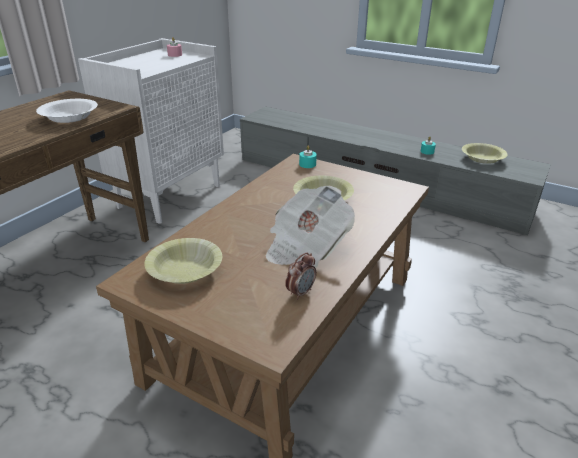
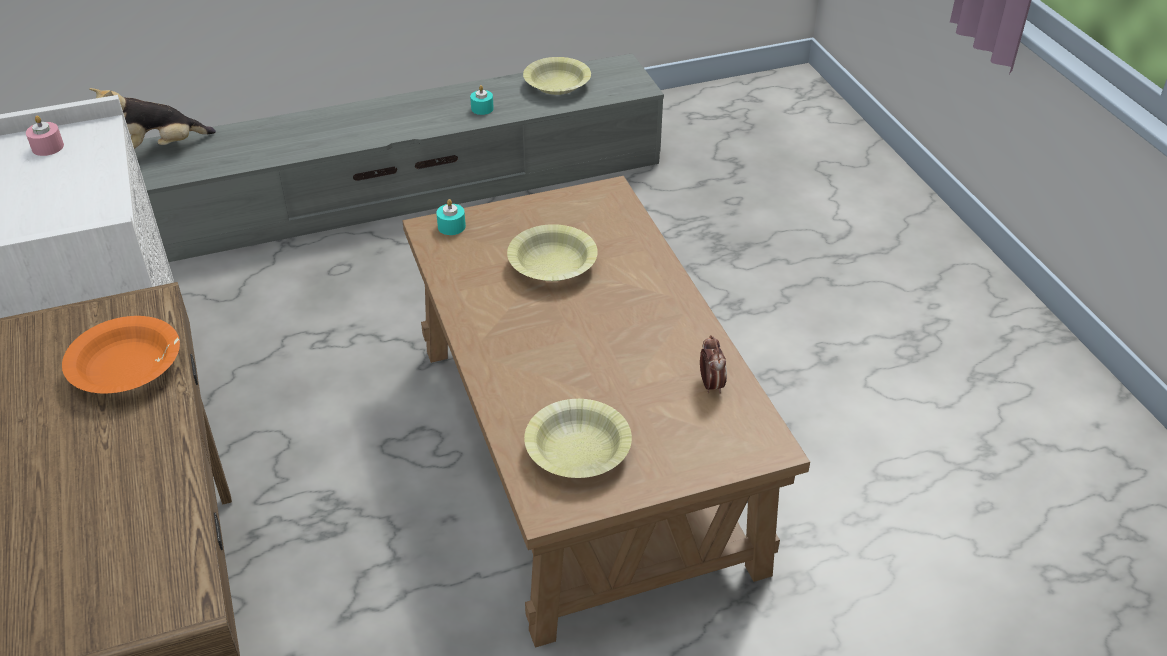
camera: 50 degrees left, 10 degrees up
white bowl [36,99,98,123] -> orange bowl [62,316,180,393]
newspaper [266,186,355,268] -> none
none -> plush toy [89,88,216,149]

